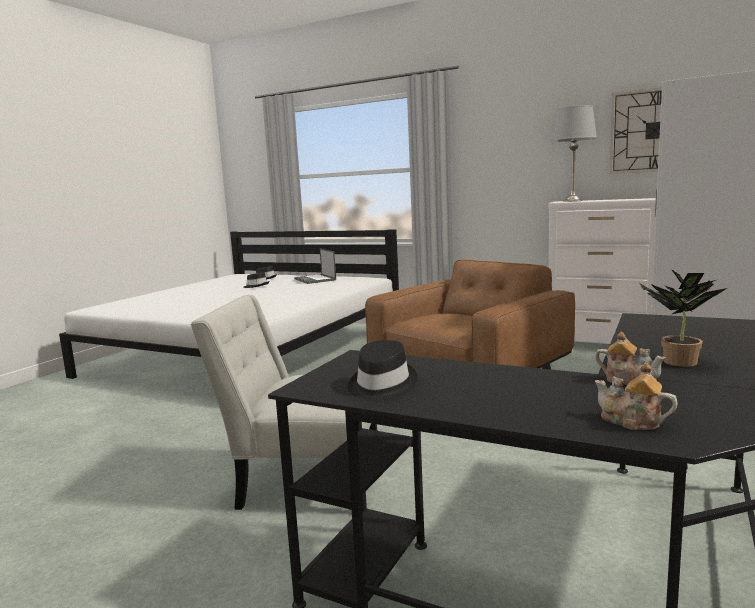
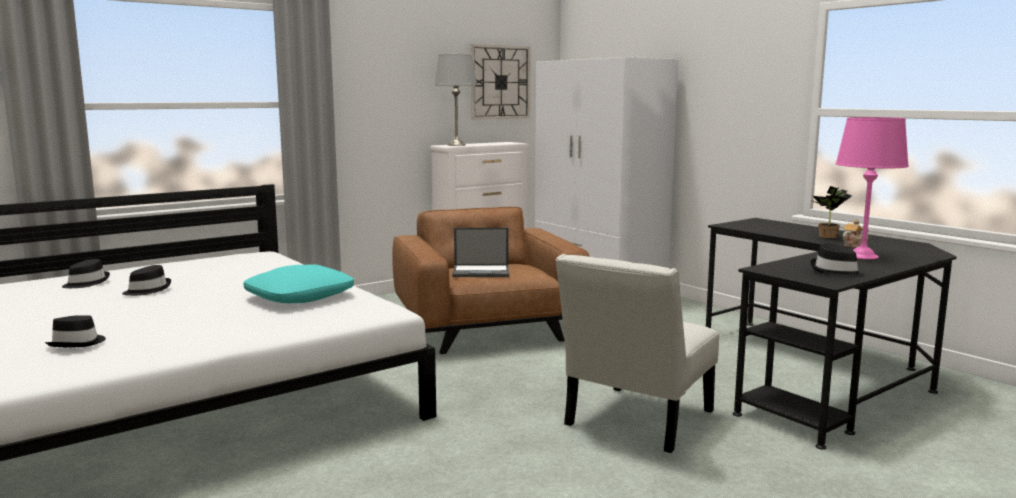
camera: 65 degrees left, 0 degrees up
laptop [294,249,336,284] -> laptop moved to [452,228,509,277]
teapot [595,362,678,430] -> none
none -> black hat [45,316,106,347]
none -> turquoise pillow [244,264,354,303]
none -> pink table lamp [836,117,909,259]

